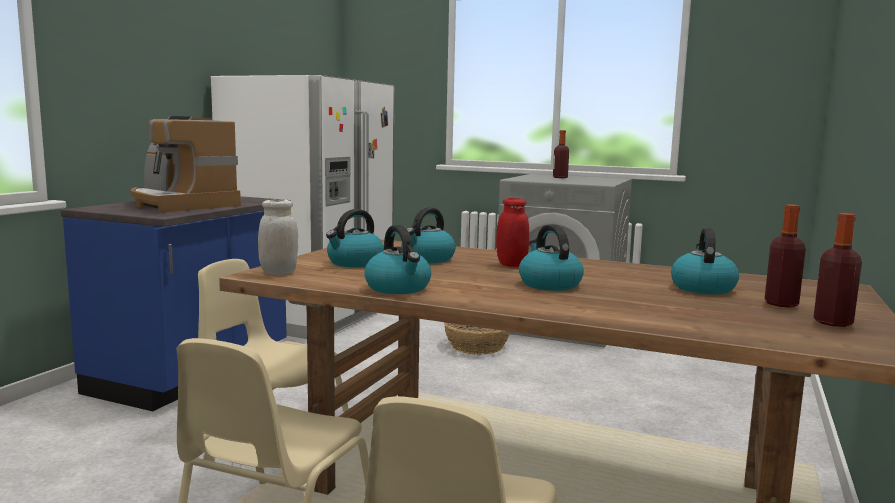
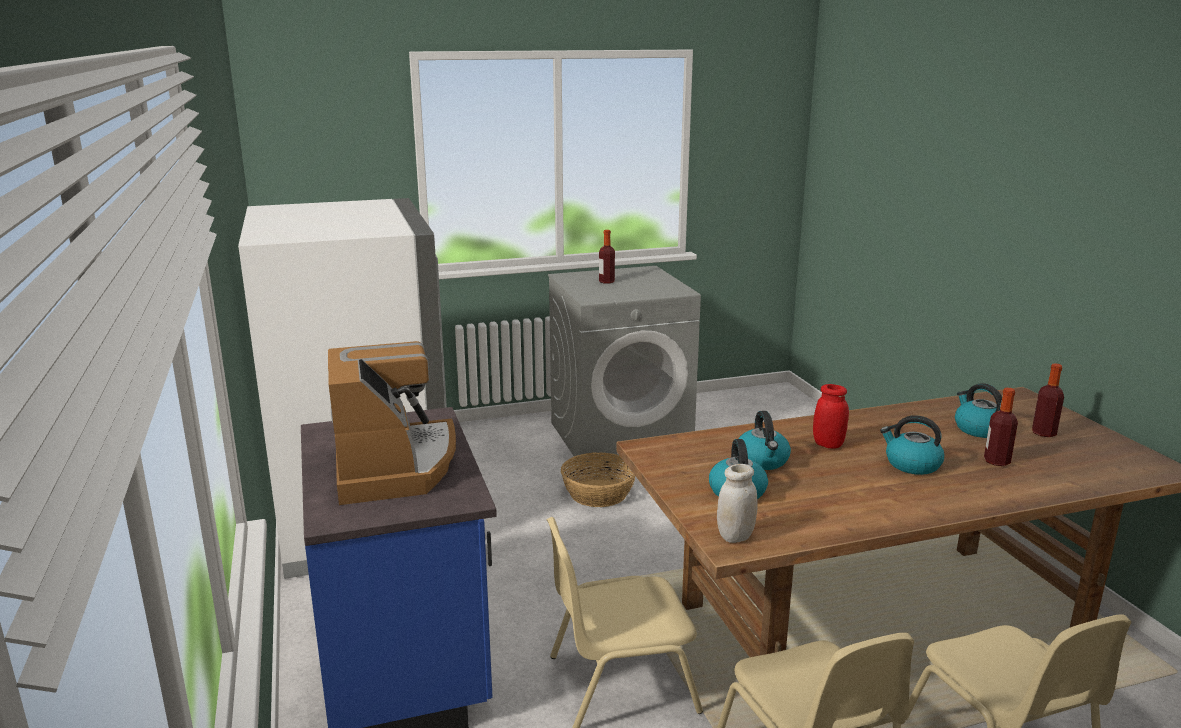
camera: 40 degrees left, 10 degrees up
coffee machine [131,116,241,213] -> coffee machine turned 105 degrees counterclockwise [328,341,456,505]
kettle [364,225,431,294] -> none
bottle [814,213,862,327] -> bottle moved to [984,388,1018,466]

